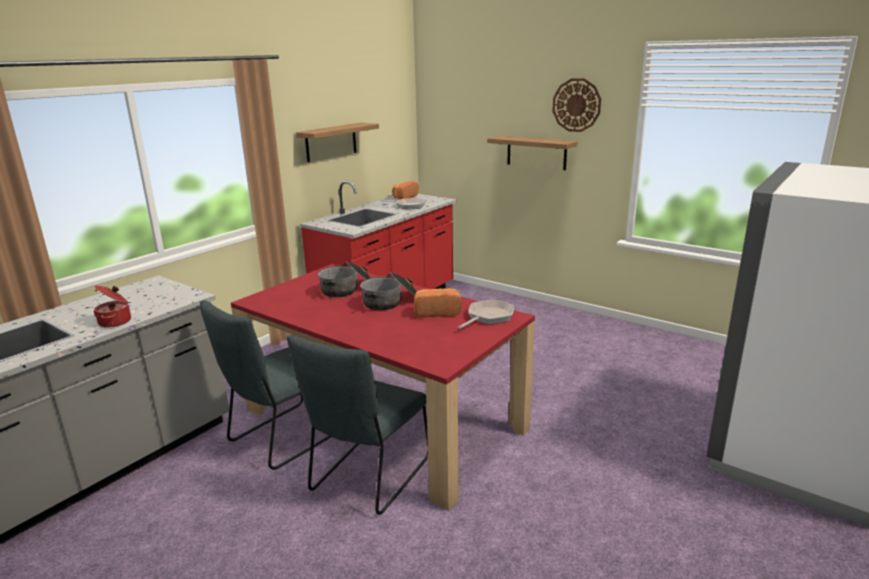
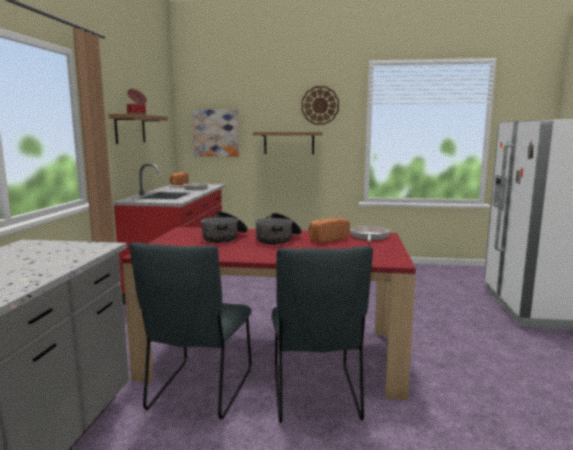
camera: 30 degrees left, 10 degrees down
cooking pot [93,285,131,328] -> cooking pot moved to [127,89,147,115]
none -> picture [192,109,239,156]

